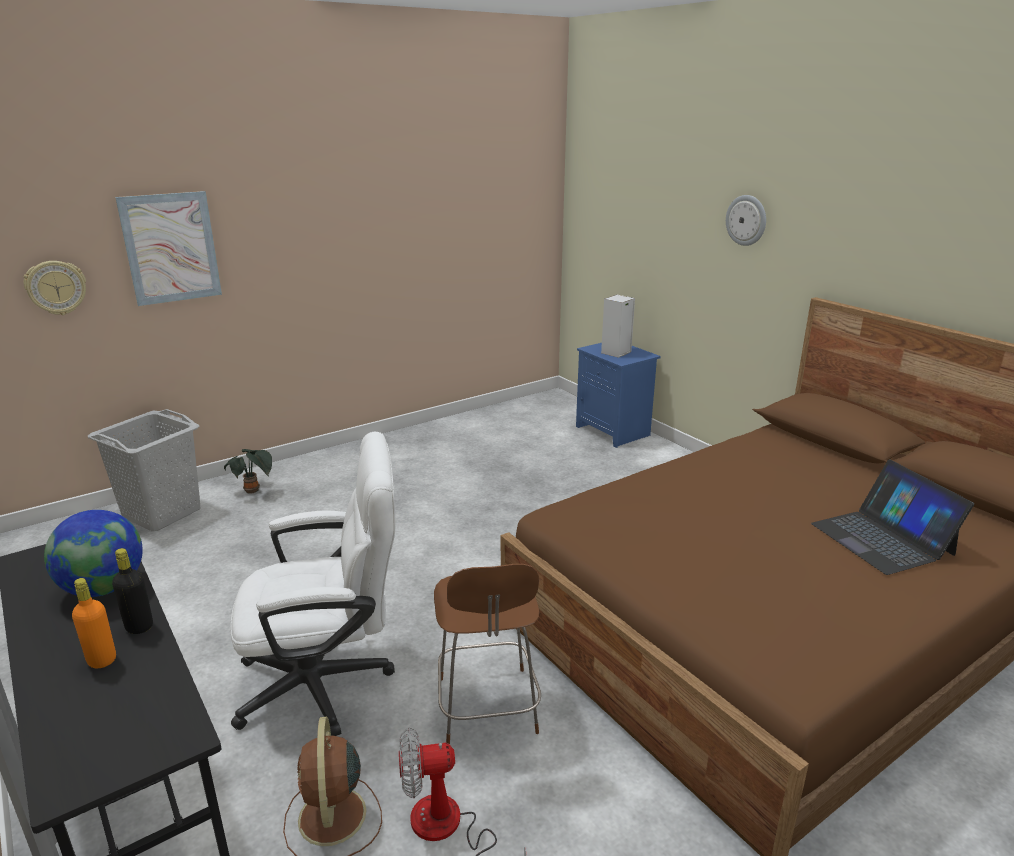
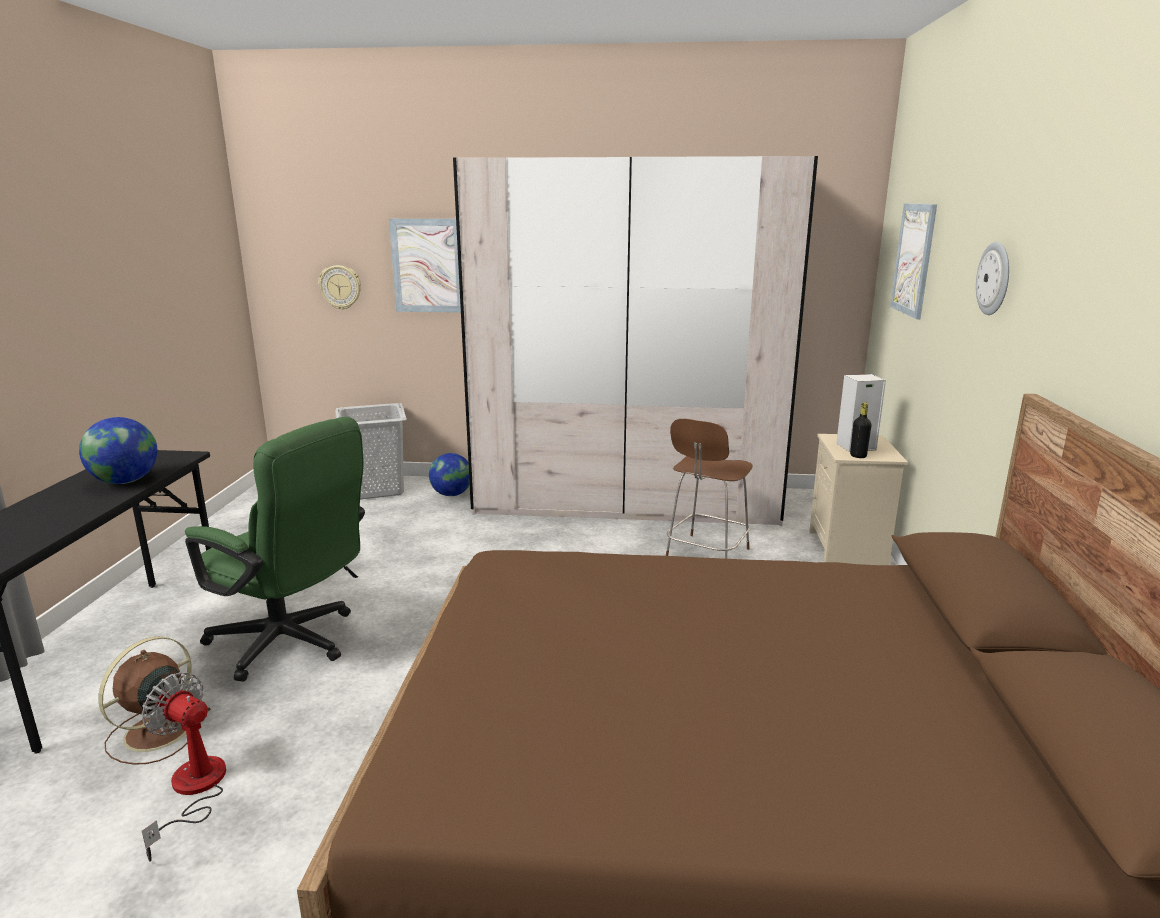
camera: 40 degrees right, 5 degrees down
orange bottle [72,578,116,668] -> none
black bottle [112,548,153,634] -> black bottle moved to [850,402,872,458]
potted plant [224,449,272,494] -> globe [429,453,470,496]
white office chair [230,432,396,736] -> green office chair [185,417,365,682]
brown chair [434,564,541,744] -> brown chair moved to [666,419,753,559]
blue nightstand [576,343,661,448] -> beige nightstand [809,434,908,565]
laptop [811,460,974,575] -> none
none -> beige wardrobe [453,156,818,526]
none -> picture [890,203,937,319]

